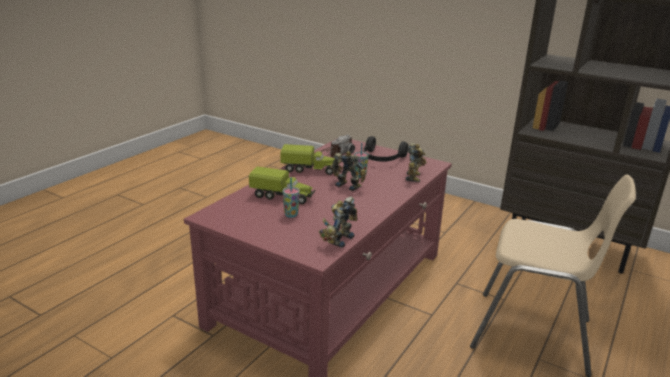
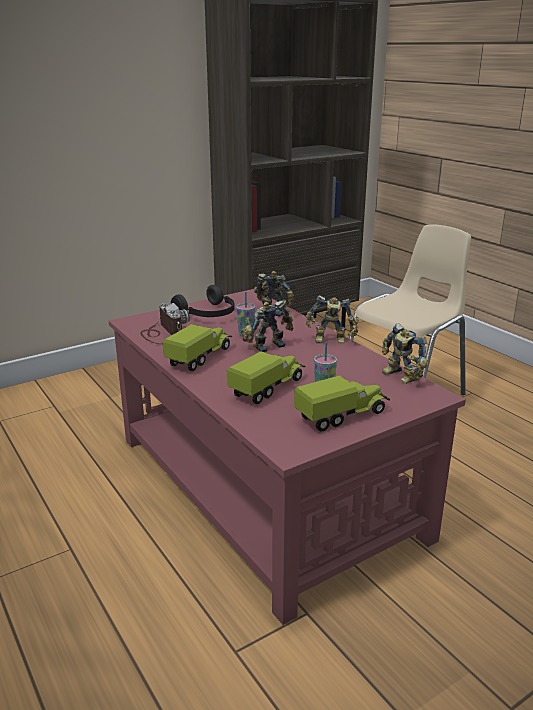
camera: 65 degrees left, 0 degrees up
none -> toy truck [294,375,390,432]
none -> toy robot [306,295,359,344]

